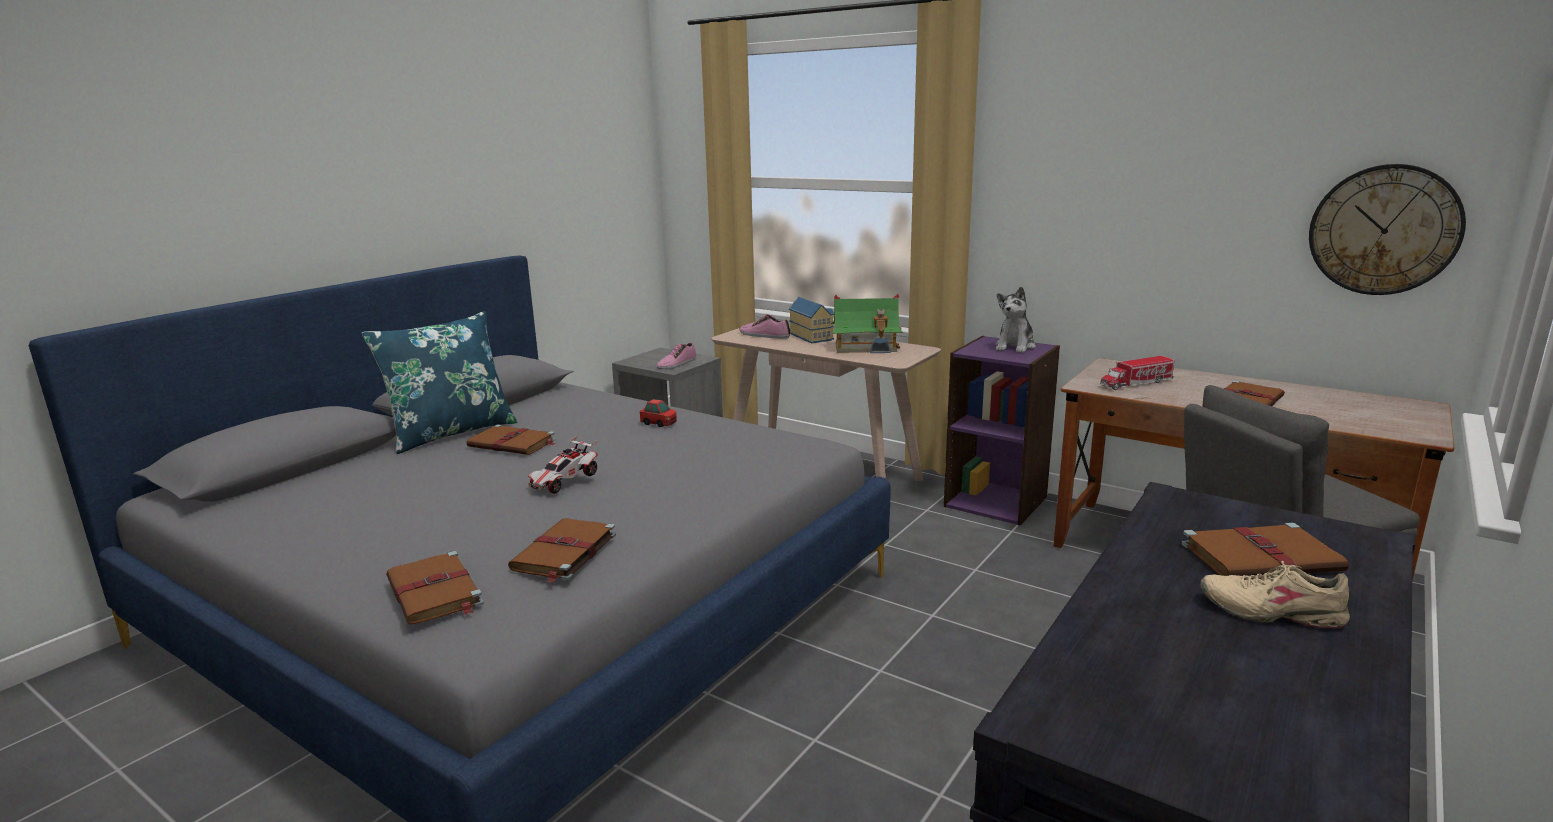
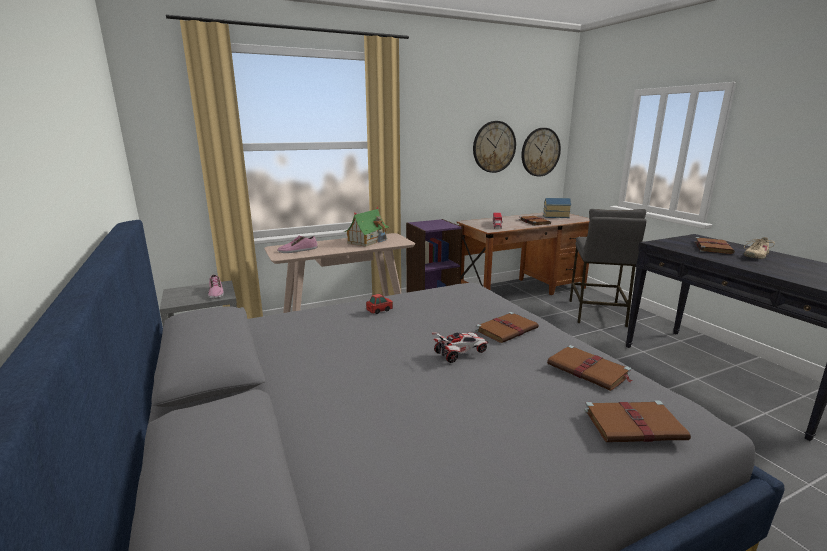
camera: 60 degrees left, 0 degrees up
blue pillow [362,311,517,454] -> none
brown book [467,424,556,455] -> brown book moved to [476,312,539,343]
toy car [528,436,598,494] -> toy car turned 90 degrees counterclockwise [431,332,488,363]
toy house [789,297,834,343] -> toy house moved to [543,198,571,218]
plush toy [996,287,1036,353] -> none
none -> wall clock [473,121,516,173]

